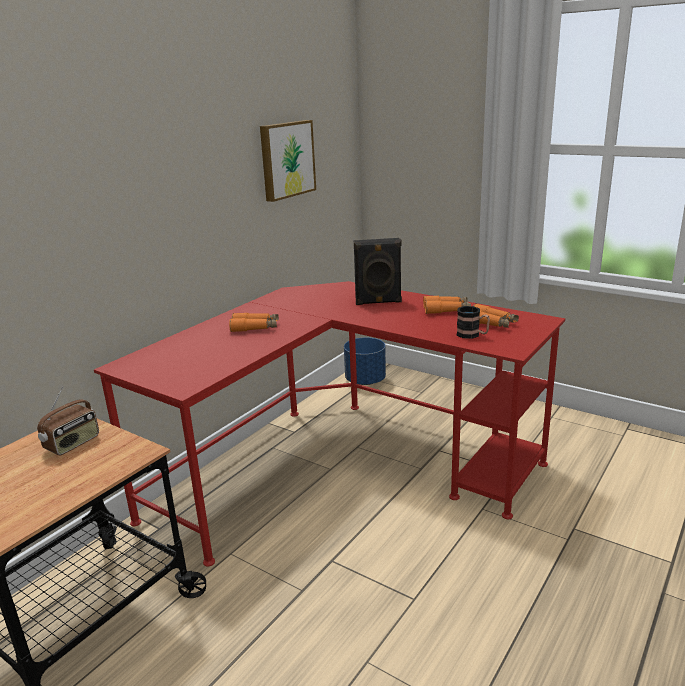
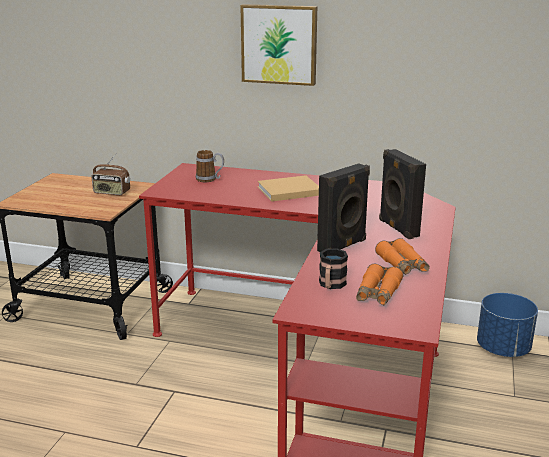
camera: 70 degrees right, 0 degrees up
orange binoculars [229,313,279,332] -> beige book [257,175,319,202]
picture [260,120,316,202] -> picture moved to [240,4,317,86]
none -> mug [196,150,224,182]
none -> black speaker [317,163,370,252]

